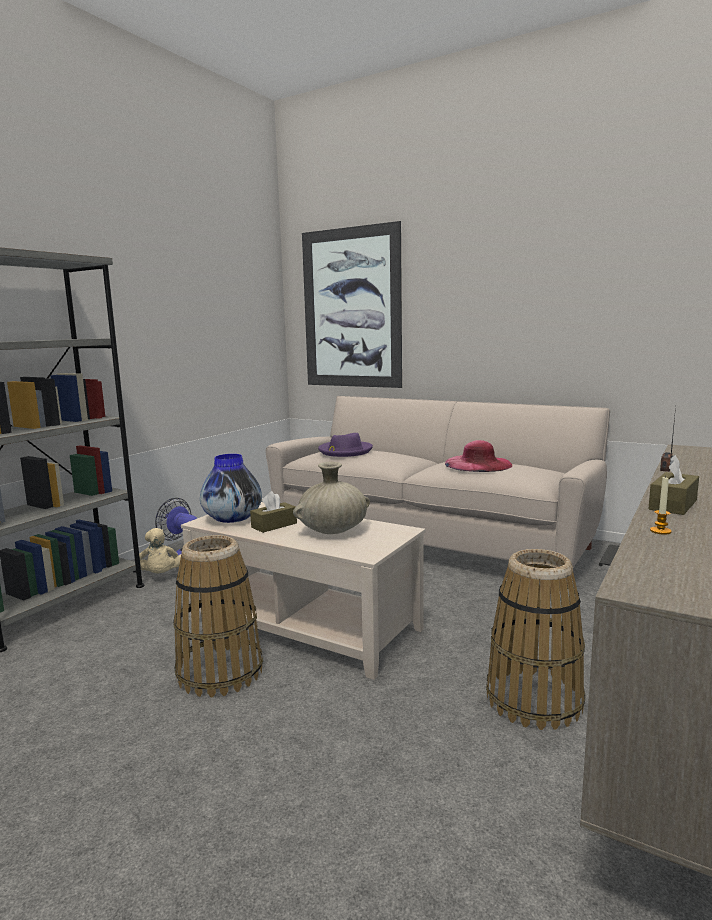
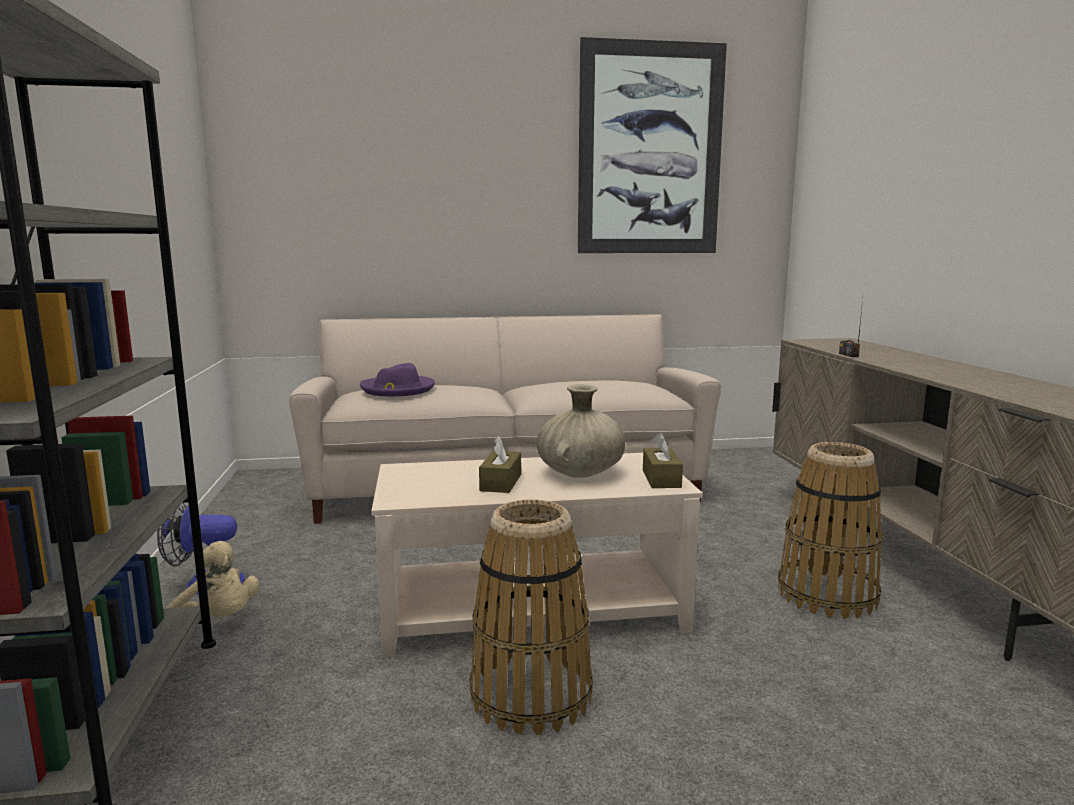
camera: 40 degrees left, 0 degrees up
vase [200,454,262,523] -> none
picture [302,221,402,388] -> picture moved to [578,37,727,253]
pink hat [445,440,512,472] -> none
brown tissue box [648,455,699,515] -> brown tissue box moved to [643,433,683,488]
candle [650,477,672,535] -> none

